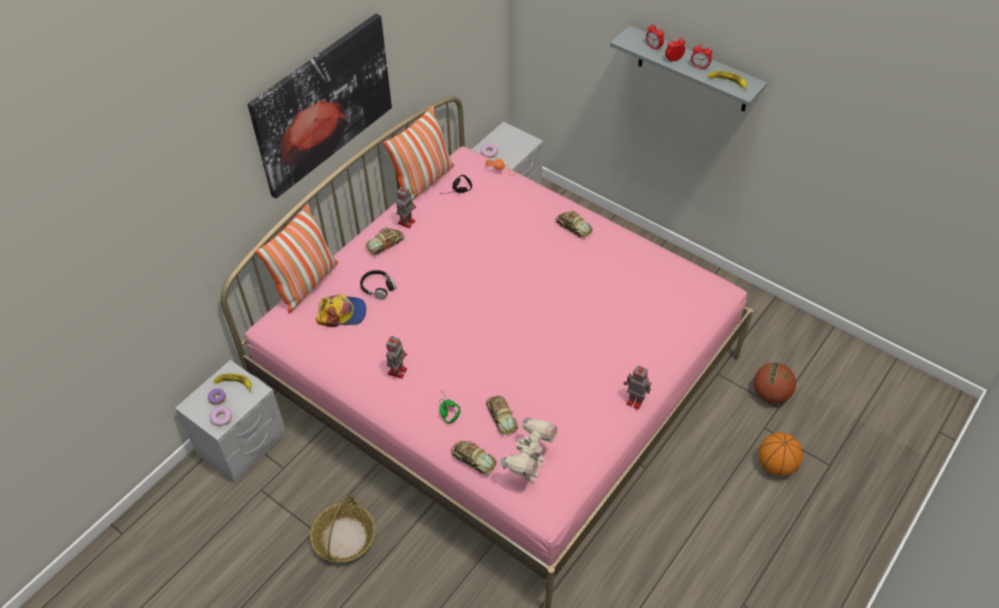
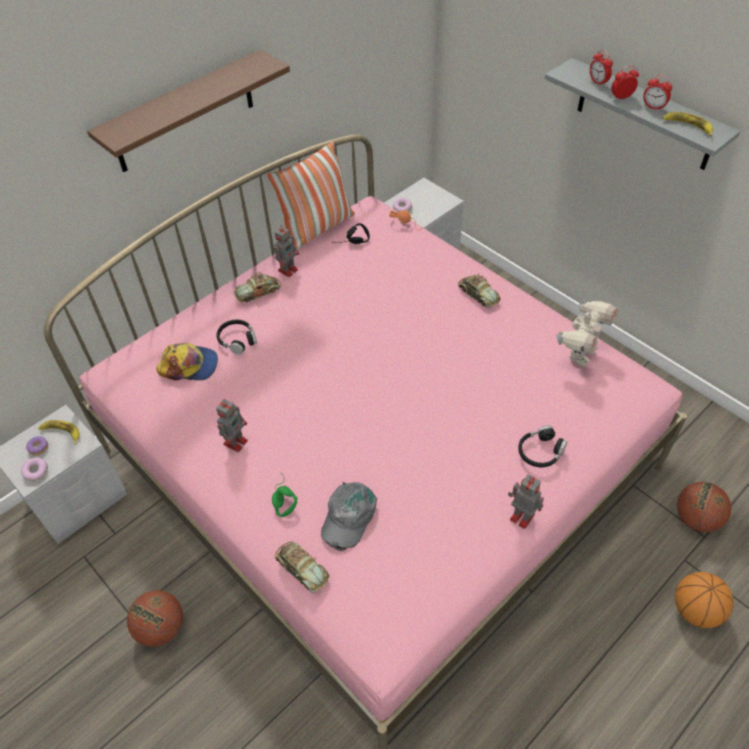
camera: 10 degrees right, 0 degrees up
picture [247,13,392,199] -> brown shelf [87,50,290,172]
pillow [255,203,338,313] -> none
basket [310,495,375,563] -> basketball [127,590,183,647]
toy car [486,396,518,435] -> grey cap [321,482,377,551]
toy robot [500,418,558,482] -> toy robot moved to [556,300,618,367]
none -> black headphones [518,425,567,467]

